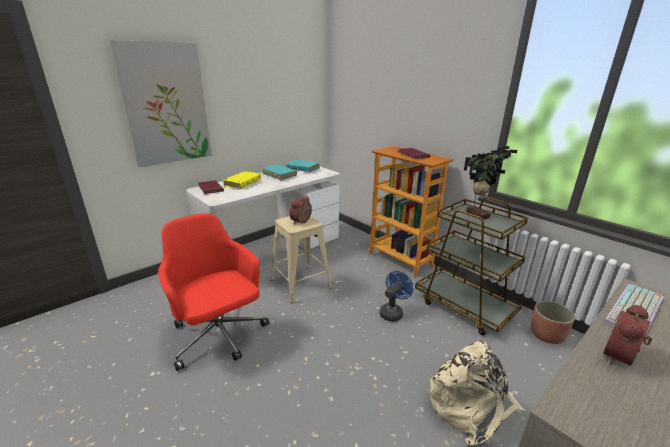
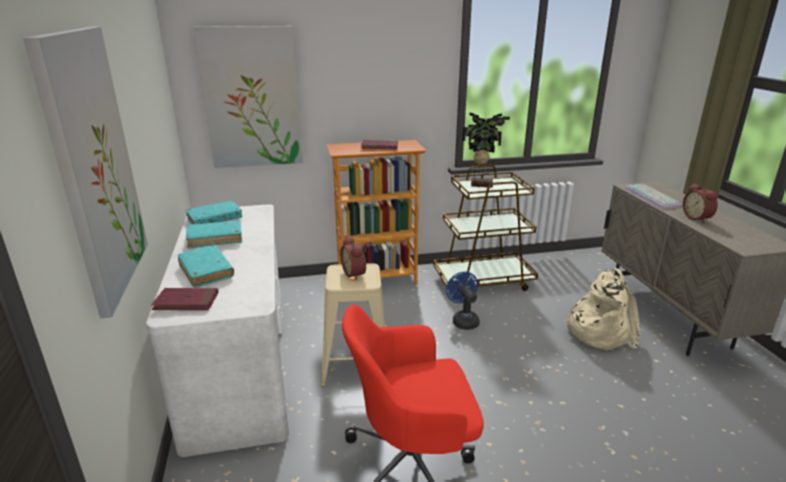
camera: 60 degrees left, 0 degrees up
yellow book [223,171,261,189] -> turquoise book [178,245,234,288]
planter [531,301,575,344] -> none
none -> picture [194,26,303,168]

